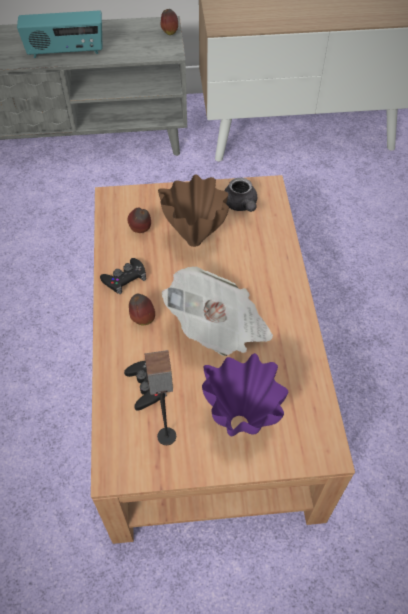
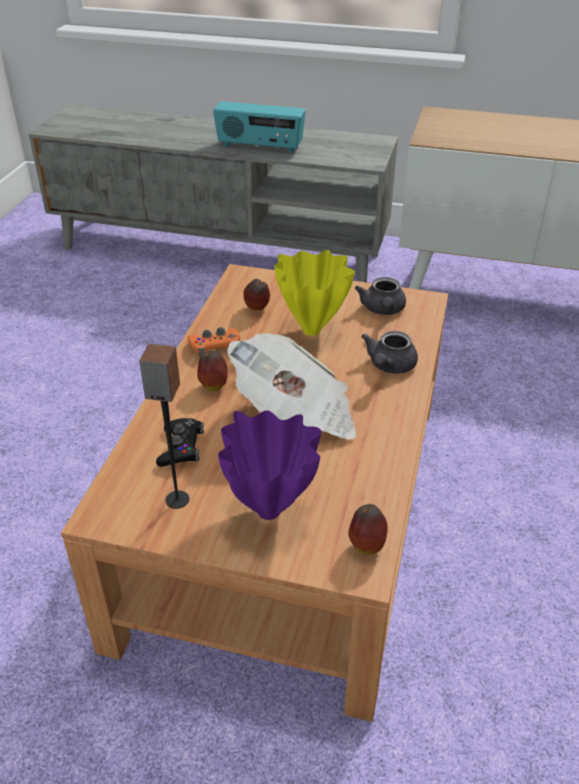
camera: 20 degrees right, 15 degrees down
black game controller [100,258,146,294] -> orange game controller [188,327,240,357]
brown vase [158,174,229,247] -> yellow vase [274,250,355,336]
apple [161,9,178,35] -> apple moved to [348,504,388,555]
none -> grey teapot [361,331,418,374]

